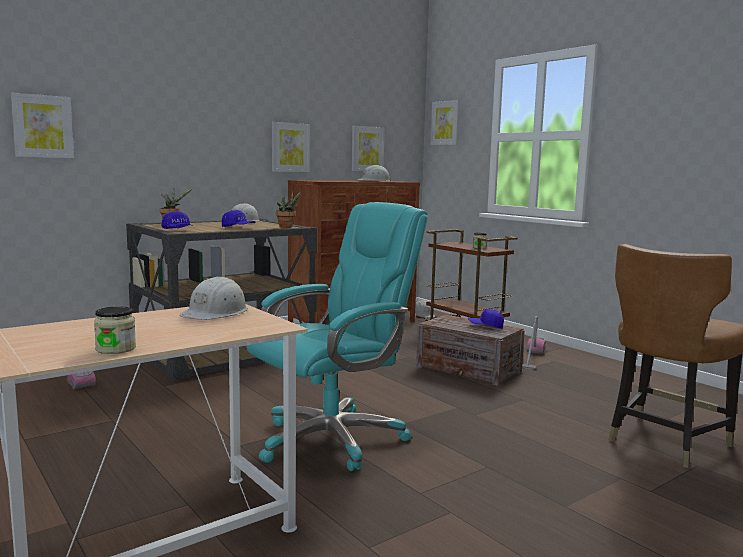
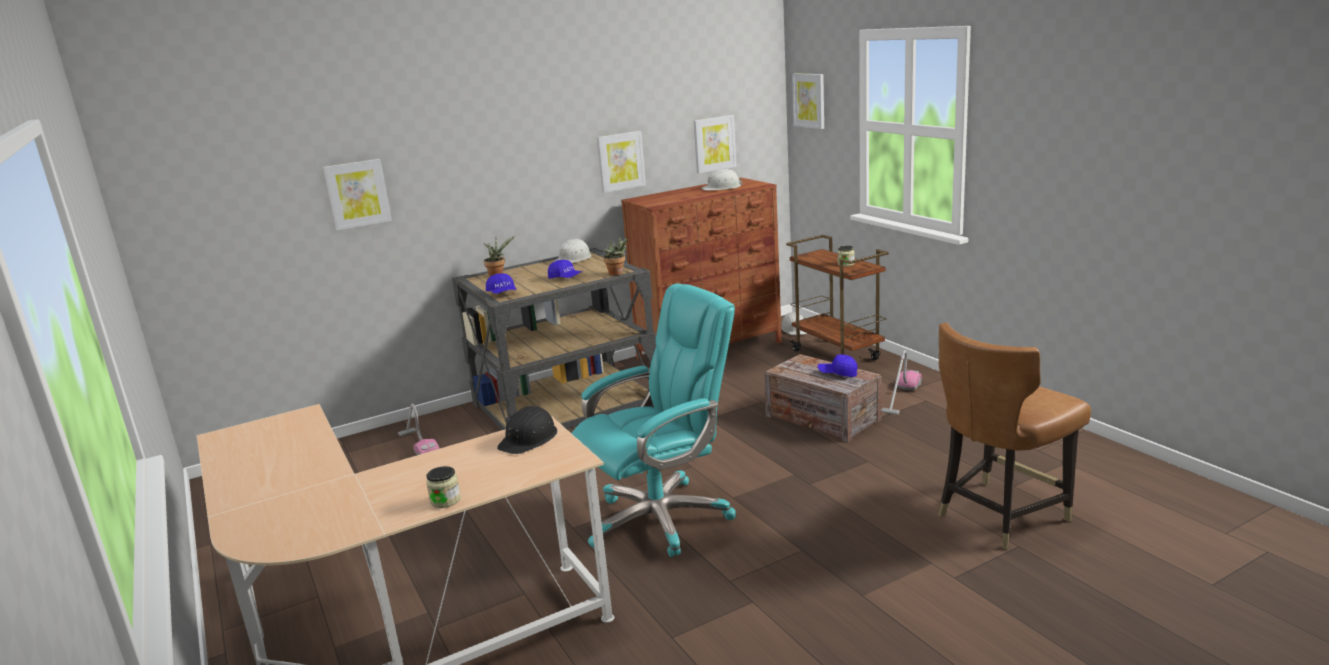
camera: 10 degrees right, 10 degrees up
white hard hat [179,276,248,320] -> black hard hat [497,406,558,454]

